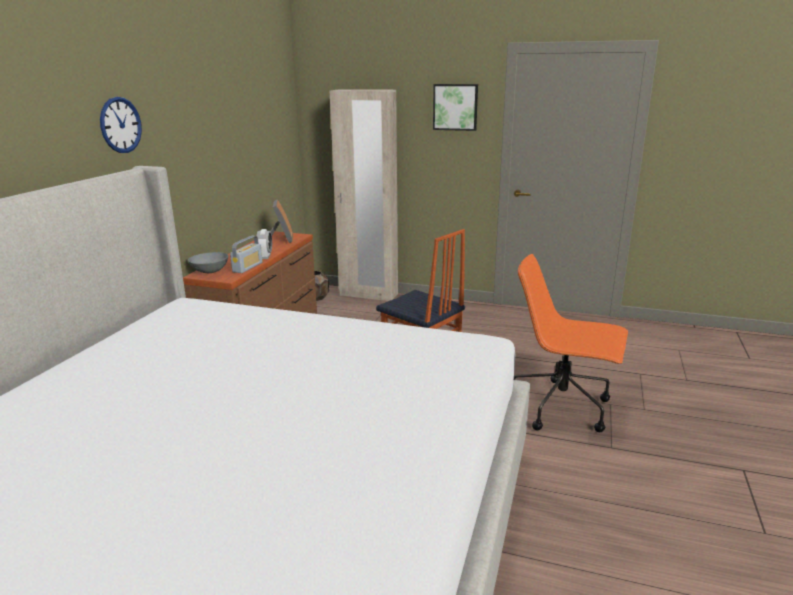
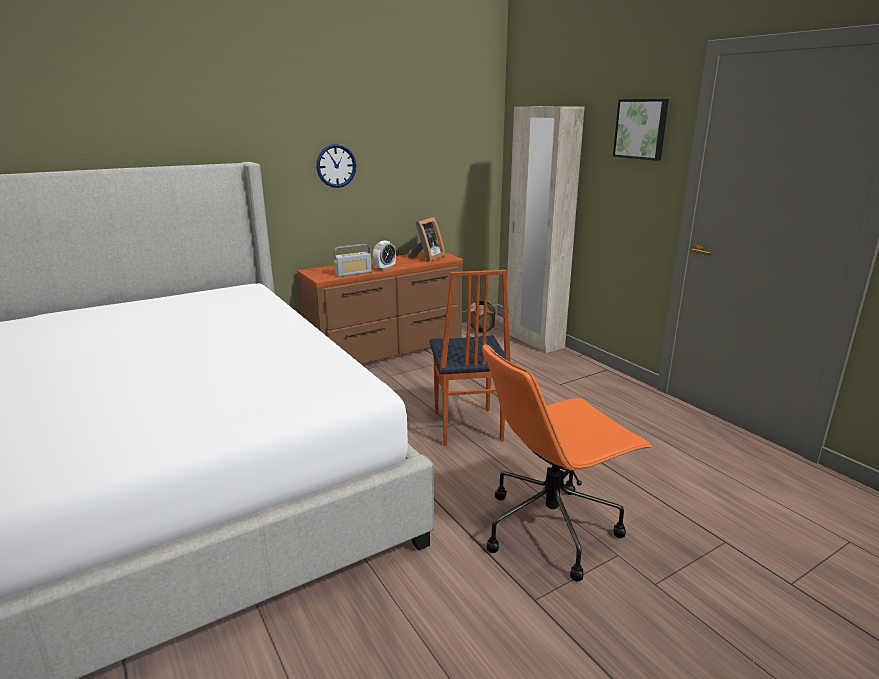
camera: 40 degrees right, 0 degrees up
wall clock [100,97,142,153] -> wall clock moved to [316,144,356,188]
grey bowl [188,252,229,273] -> none
orange office chair [514,254,628,432] -> orange office chair turned 90 degrees counterclockwise [482,343,652,581]

